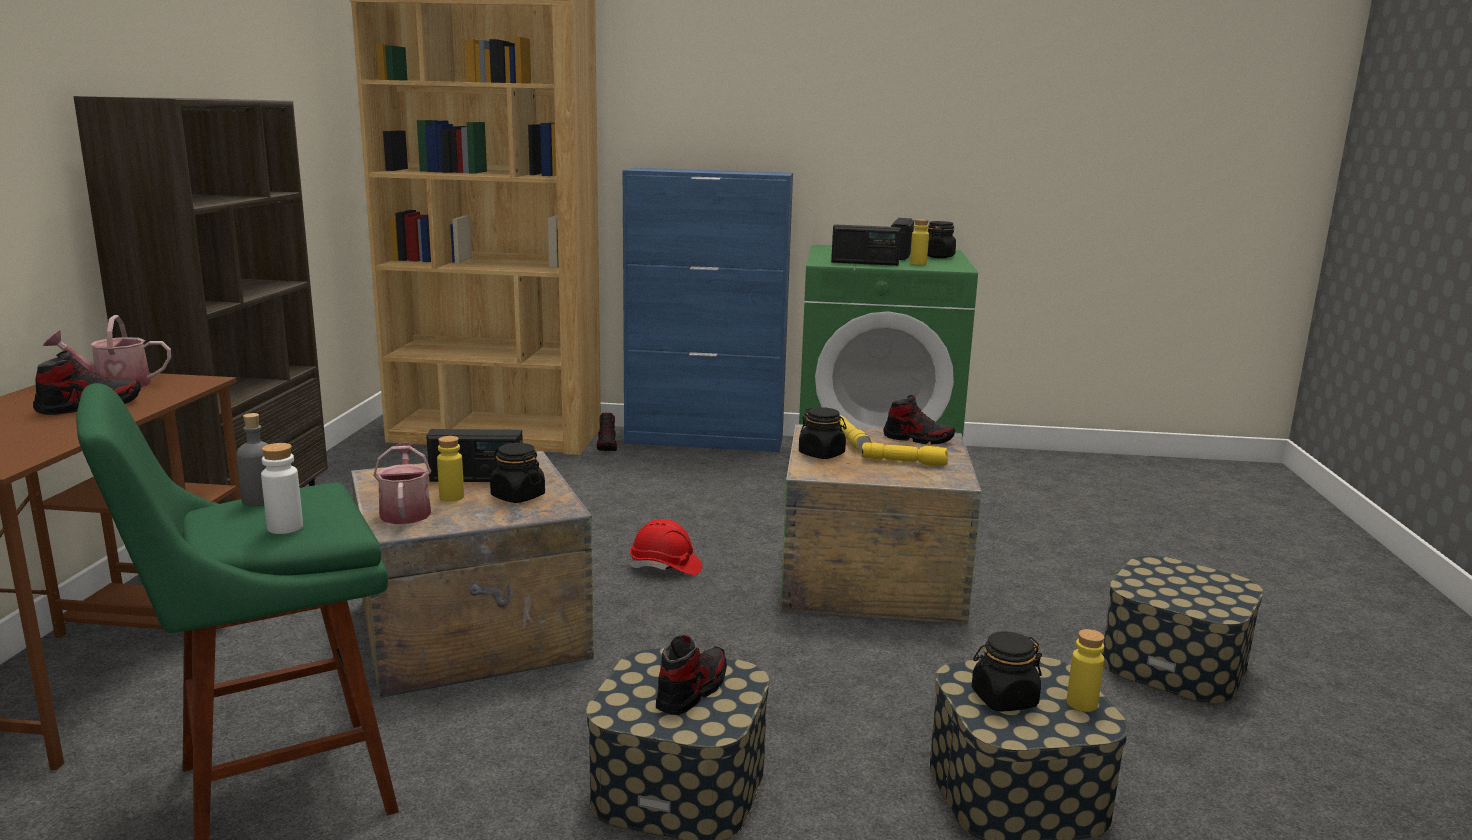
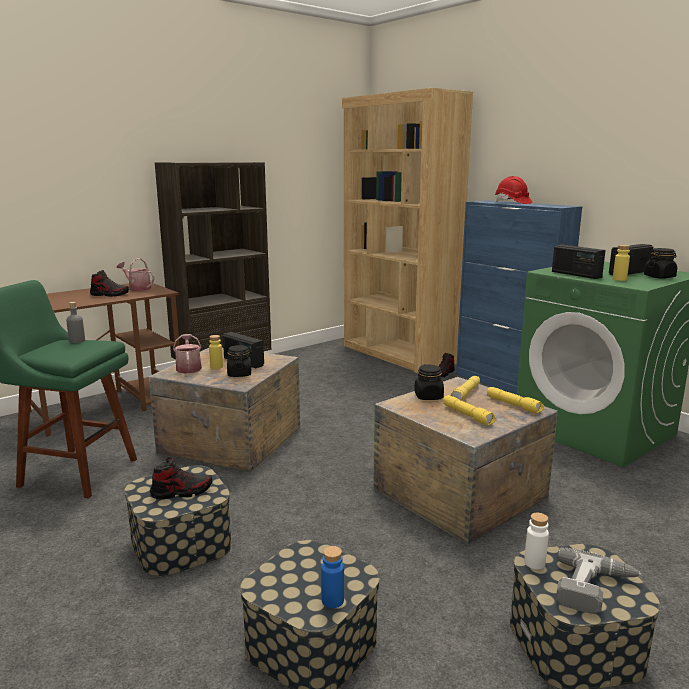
camera: 45 degrees right, 0 degrees up
white bottle [261,443,303,534] -> white bottle moved to [524,512,549,569]
watering can [373,443,431,524] -> watering can turned 45 degrees counterclockwise [173,334,202,374]
red hard hat [629,519,702,575] -> red hard hat moved to [495,176,532,204]
shoe [883,395,955,445] -> yellow flashlight [487,387,544,414]
black jar [972,631,1042,712] -> none
yellow bottle [1067,629,1104,712] -> blue bottle [321,546,344,608]
none -> power drill [556,547,641,614]

